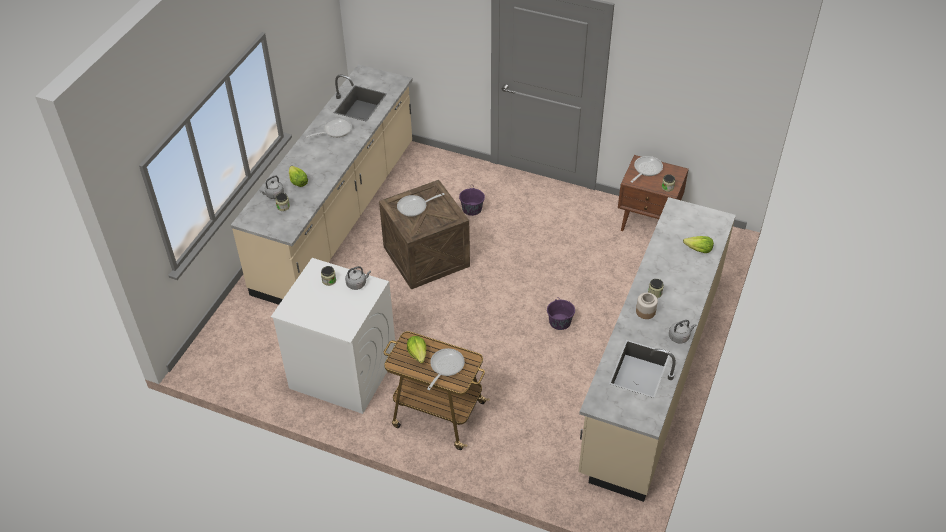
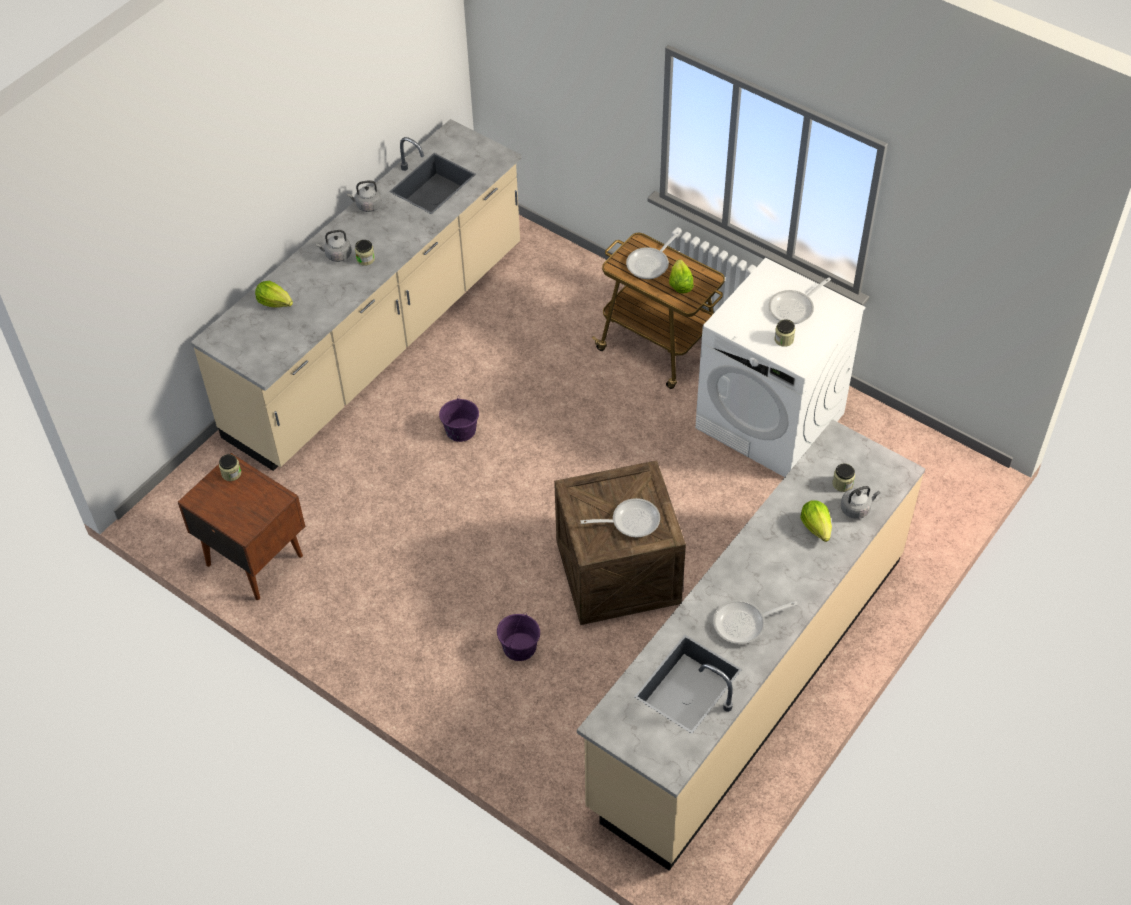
camera: 165 degrees left, 5 degrees up
grey kettle [345,266,371,290] -> grey kettle moved to [316,230,352,262]
frying pan [631,156,663,183] -> frying pan moved to [768,277,831,324]
jar [636,293,658,319] -> none

